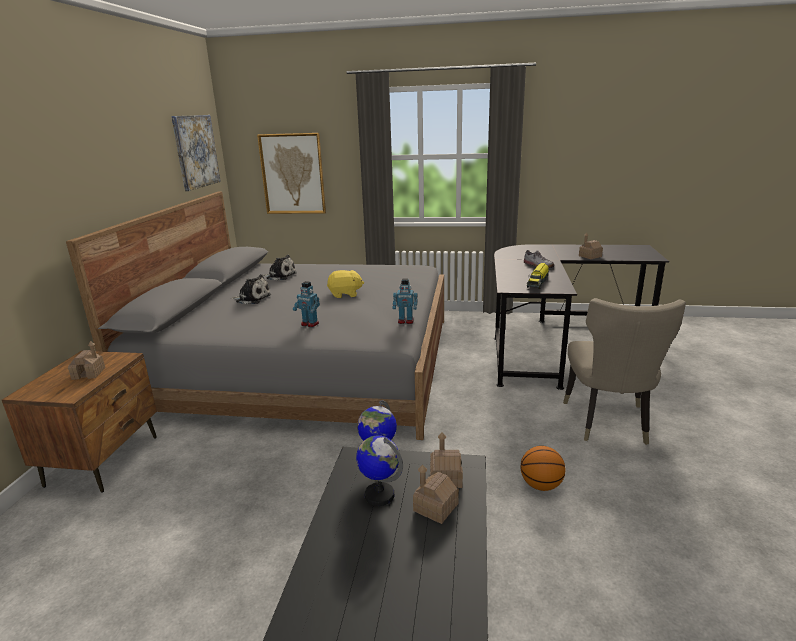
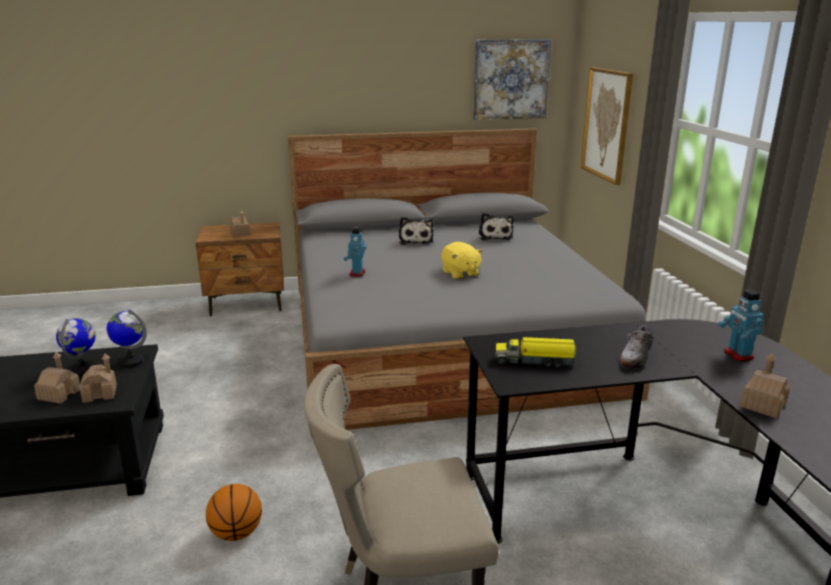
camera: 70 degrees right, 0 degrees up
toy robot [392,279,418,324] -> toy robot moved to [718,290,764,361]

